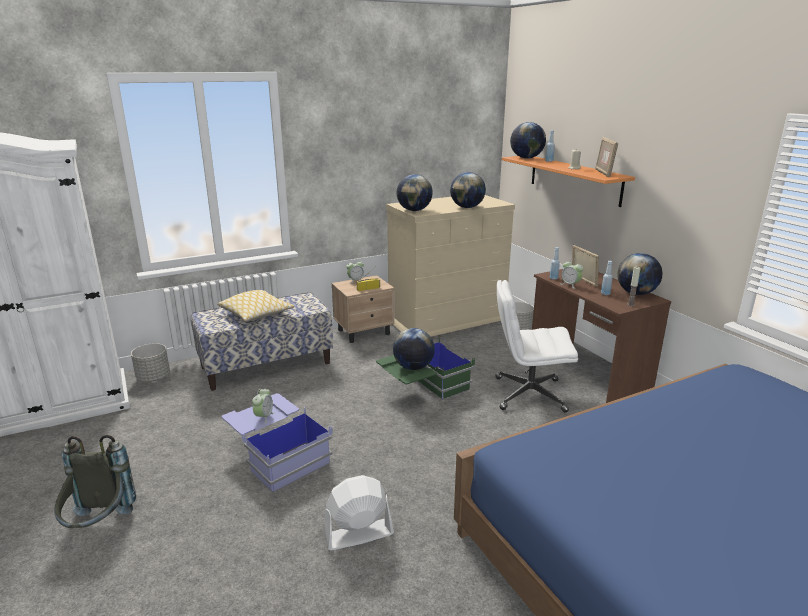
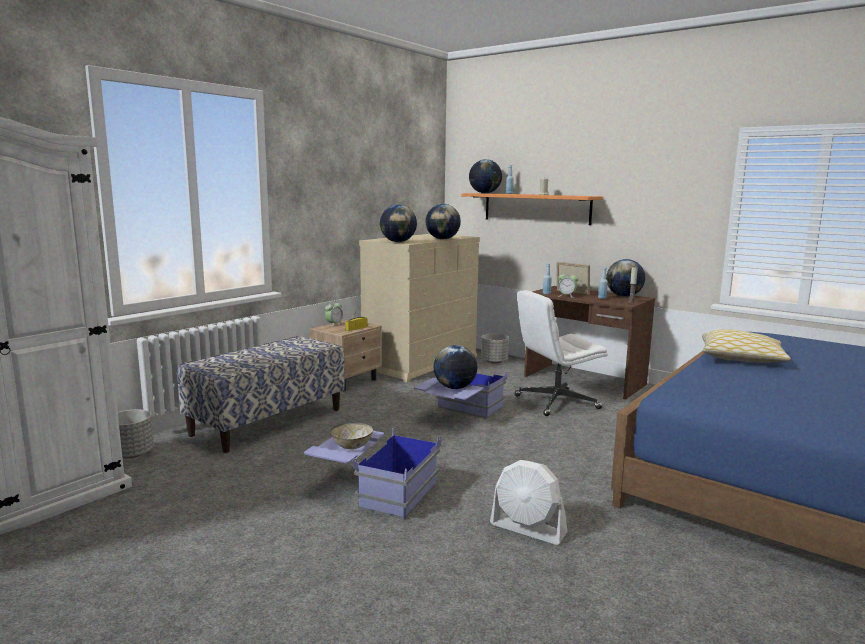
camera: 25 degrees left, 10 degrees down
grey backpack [54,435,136,528] -> none
pillow [217,290,295,322] -> pillow moved to [702,329,791,363]
alarm clock [252,388,274,424] -> bowl [330,423,373,449]
white fan [324,475,394,550] -> white fan turned 105 degrees counterclockwise [490,460,567,545]
green storage box [376,337,475,400] -> blue storage box [414,372,508,419]
picture frame [595,137,618,177] -> none

